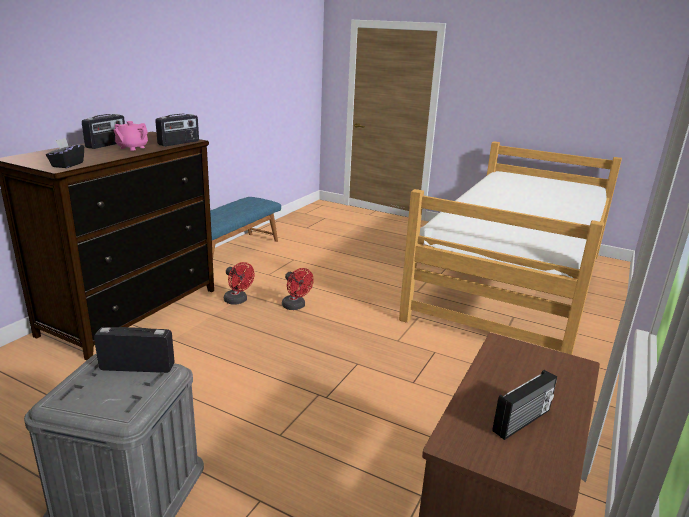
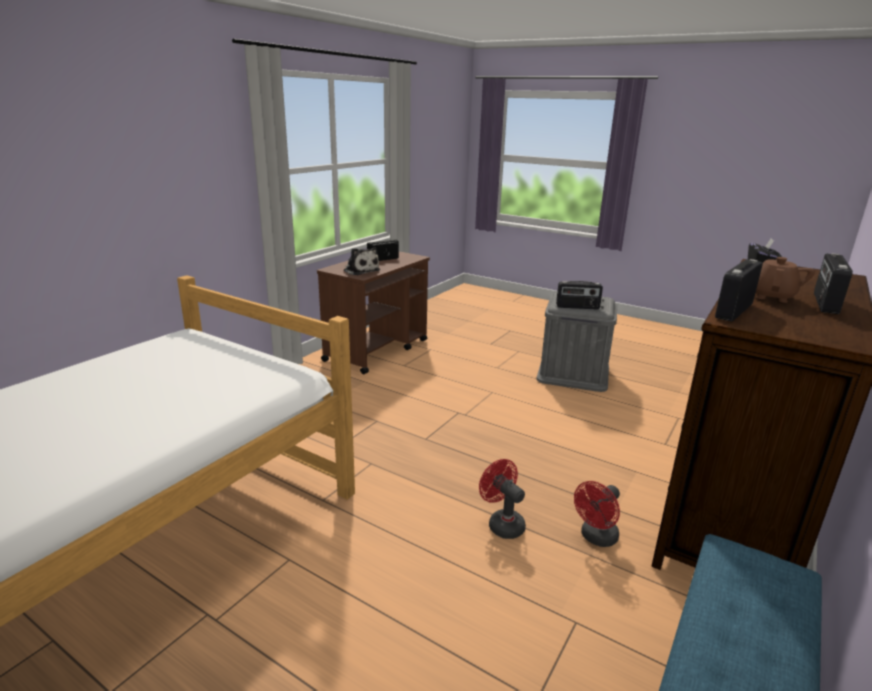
camera: 175 degrees left, 0 degrees up
pink teapot [114,121,148,151] -> brown teapot [756,257,815,303]
red fan [224,262,254,305] -> red fan turned 90 degrees counterclockwise [574,481,620,547]
none -> plush toy [344,247,380,275]

